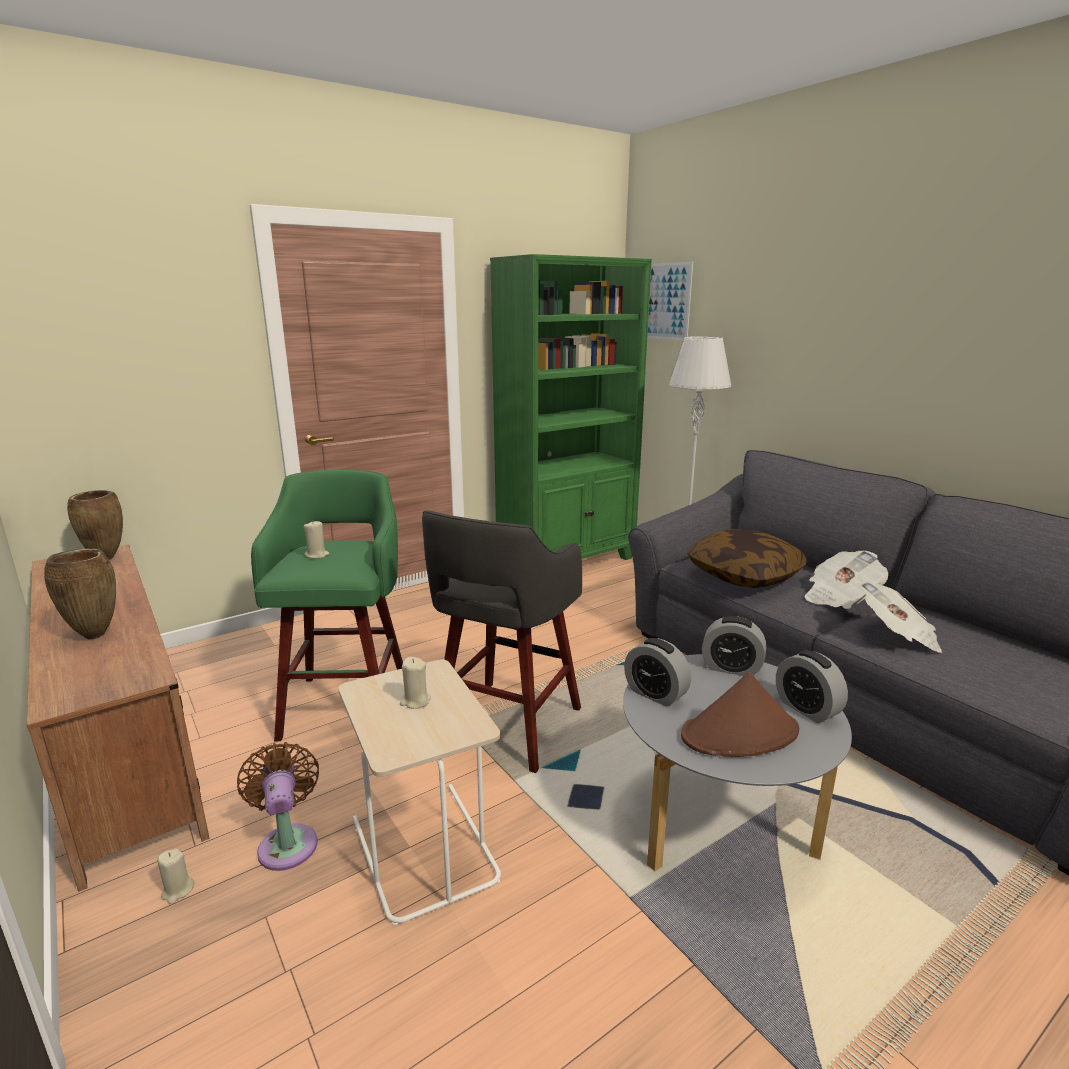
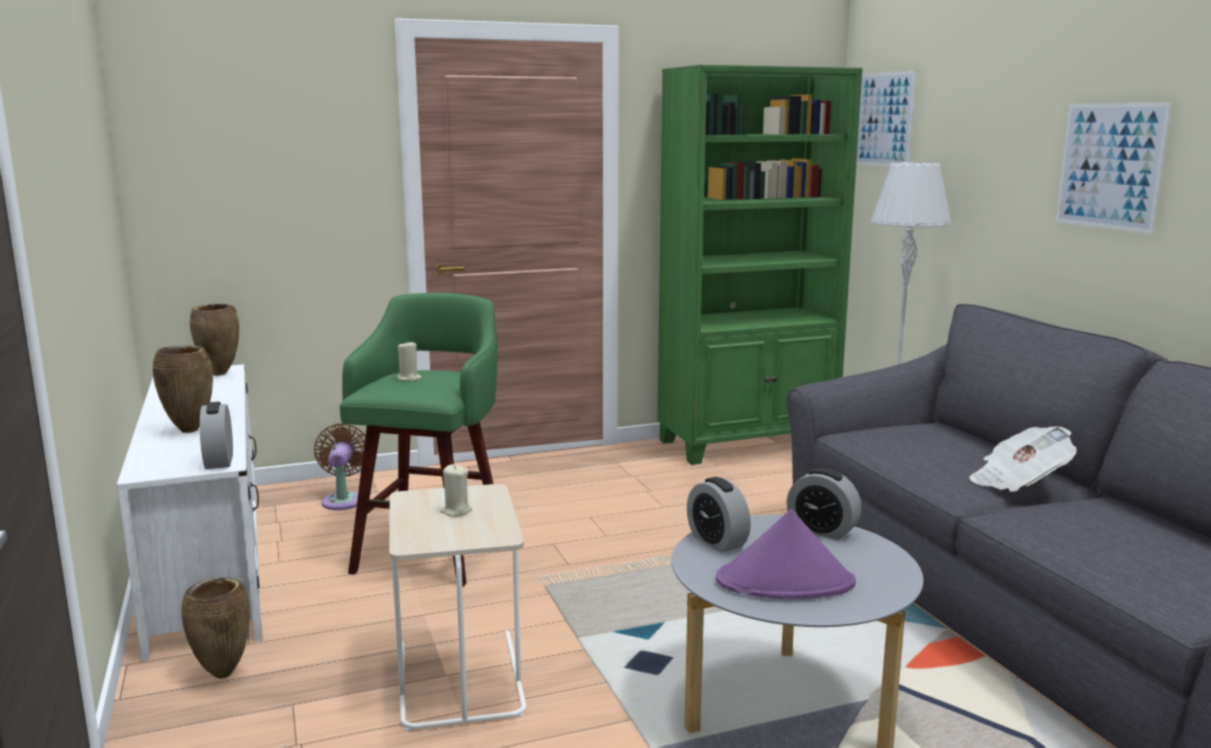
camera: 15 degrees right, 5 degrees down
brown tv stand [27,545,210,892] -> white tv stand [117,364,263,661]
beige candle [157,848,194,904] -> brown vase [181,578,250,679]
brown fan [237,742,319,871] -> brown fan moved to [314,423,365,510]
grey stool [422,510,582,773] -> none
brown hat [681,672,799,757] -> purple hat [716,509,856,599]
pillow [687,529,808,588] -> none
alarm clock [776,650,848,723] -> alarm clock moved to [200,402,233,469]
newspaper [860,581,942,653] -> none
none -> picture [1055,102,1172,234]

